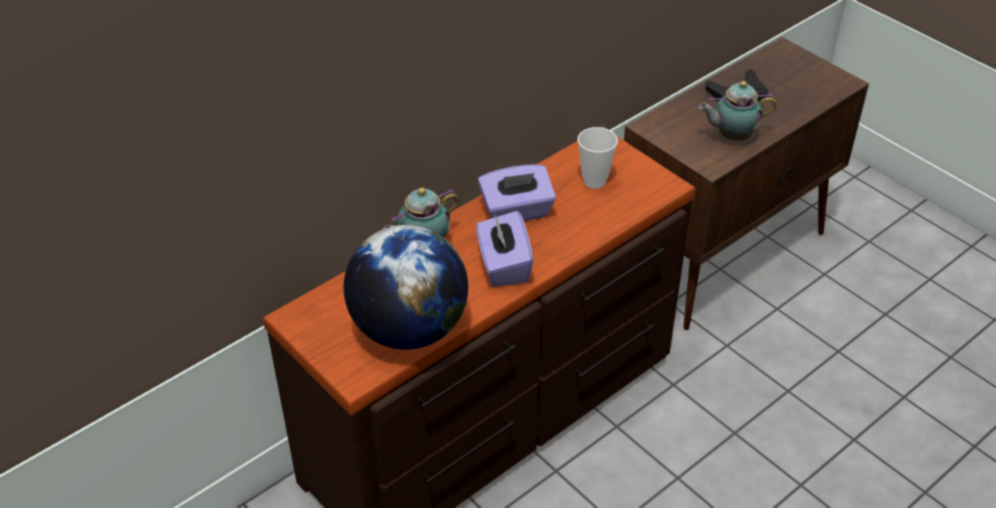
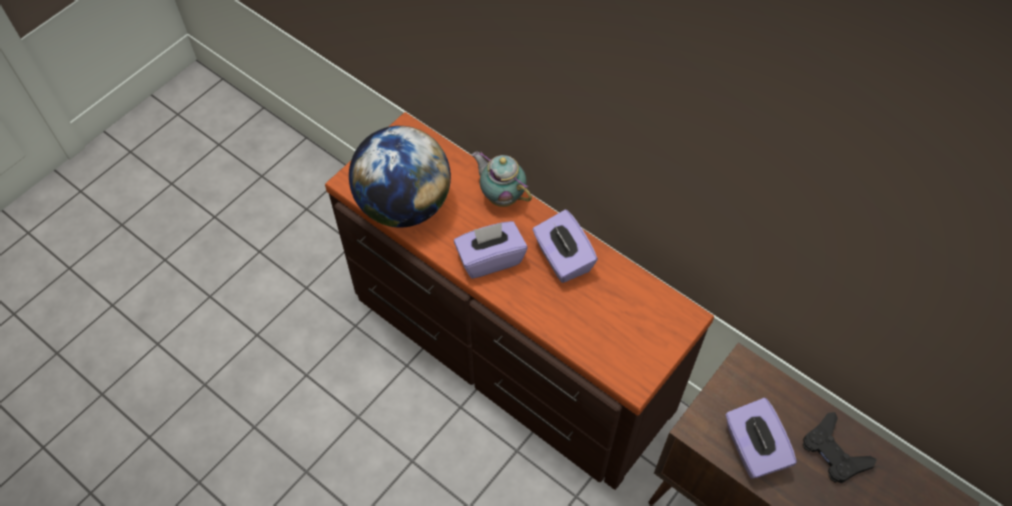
camera: 80 degrees right, 15 degrees up
cup [577,127,618,188] -> none
teapot [699,81,777,141] -> purple tissue box [725,398,797,479]

